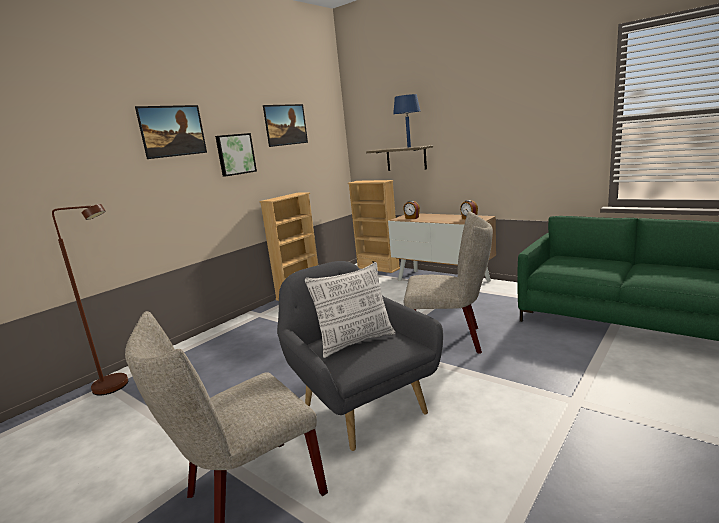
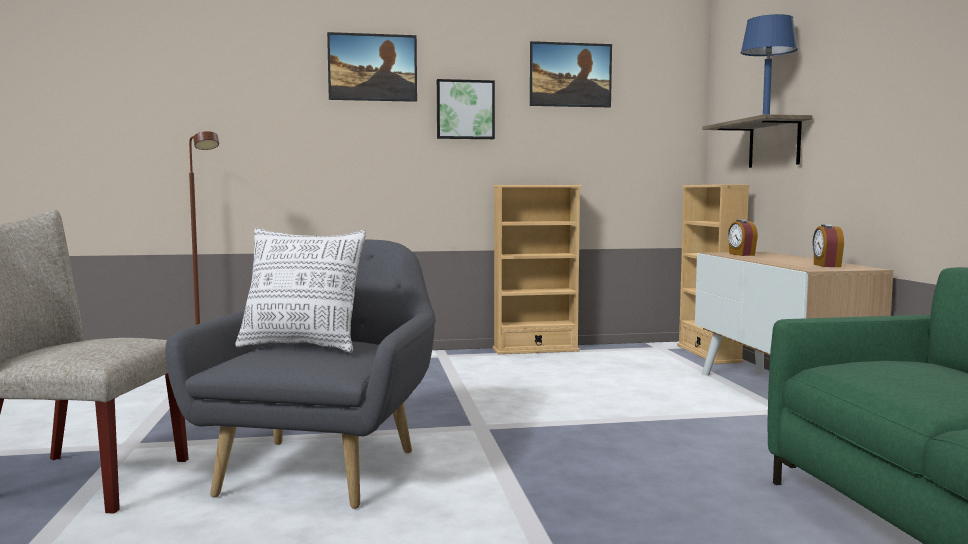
camera: 40 degrees right, 10 degrees down
beige chair [404,211,493,354] -> none

